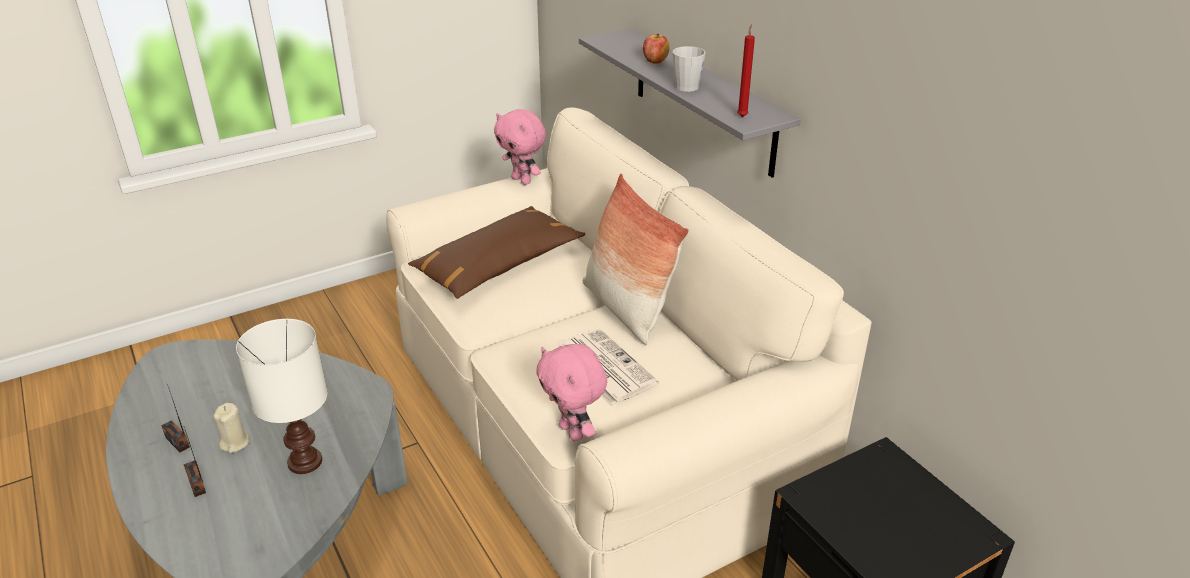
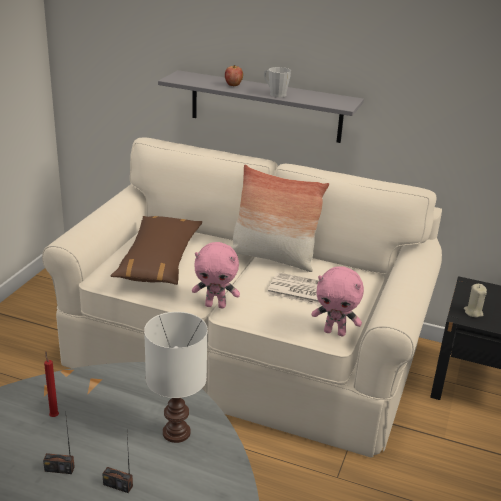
camera: 40 degrees left, 5 degrees down
beige candle [214,403,249,453] -> beige candle moved to [464,284,487,317]
pink plush toy [494,109,546,185] -> pink plush toy moved to [192,242,240,309]
red candle [737,24,755,117] -> red candle moved to [44,351,59,417]

